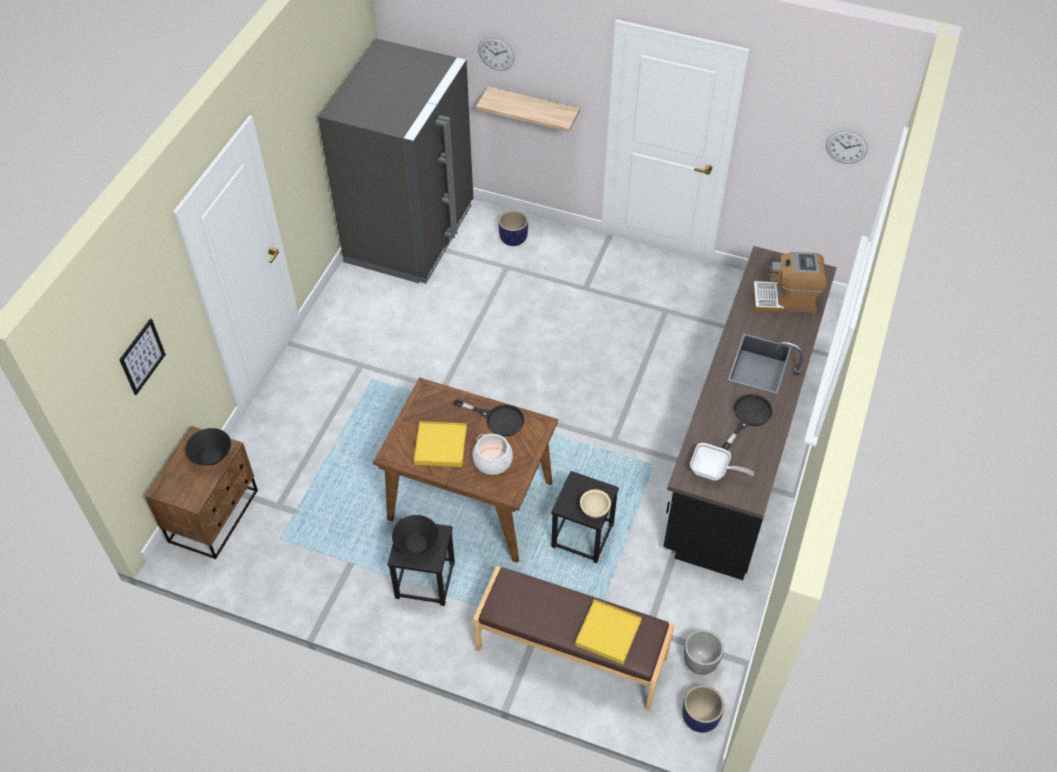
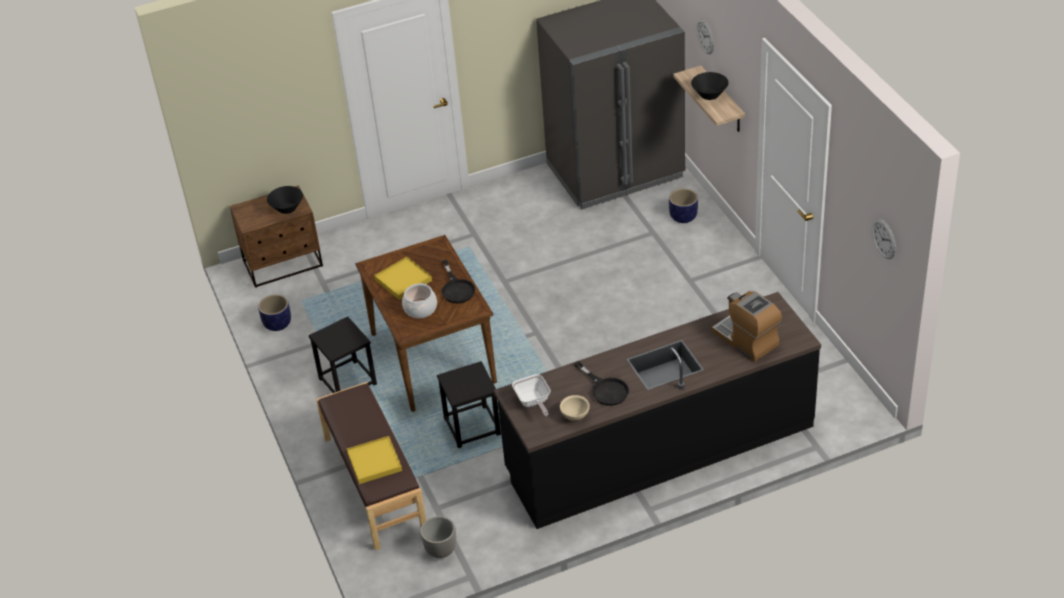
camera: 50 degrees right, 10 degrees down
picture [119,319,166,395] -> none
black bowl [392,515,438,555] -> black bowl moved to [691,72,728,100]
beige bowl [580,489,611,518] -> beige bowl moved to [560,395,590,421]
planter [682,685,724,733] -> planter moved to [258,294,291,331]
black frying pan [722,394,773,450] -> black frying pan turned 60 degrees clockwise [574,361,629,406]

